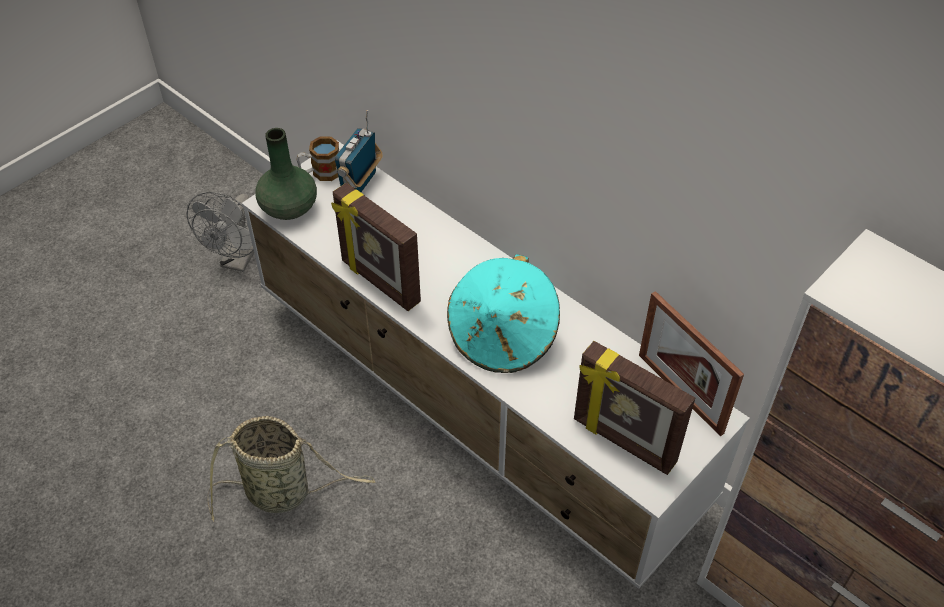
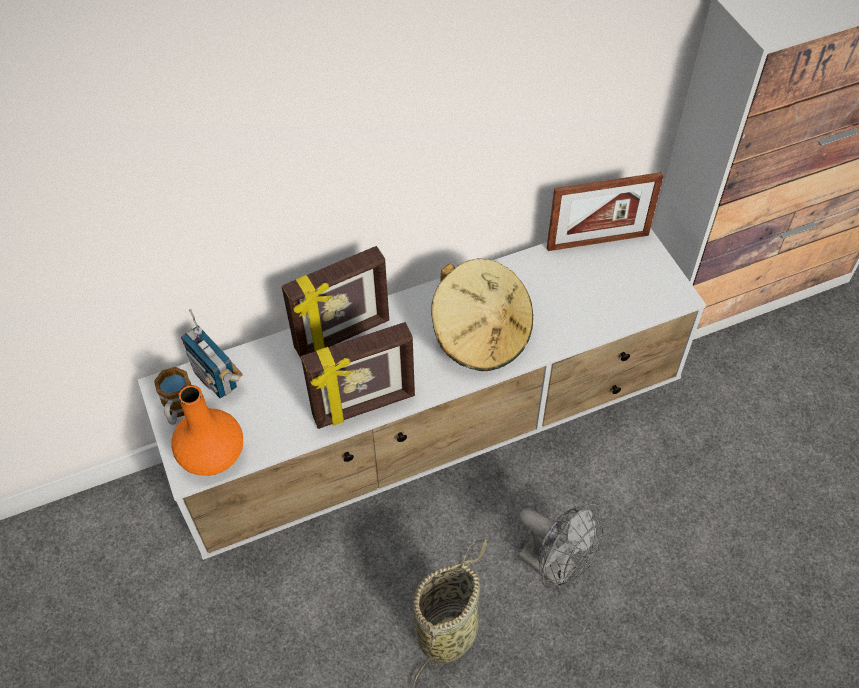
camera: 65 degrees left, 5 degrees up
grey fan [187,192,254,272] -> grey fan moved to [518,504,604,589]
green vase [255,128,317,220] -> orange vase [171,385,243,476]
turquoise hat [447,254,560,373] -> beige hat [431,258,533,371]
picture frame [574,341,695,475] -> picture frame moved to [281,246,389,358]

